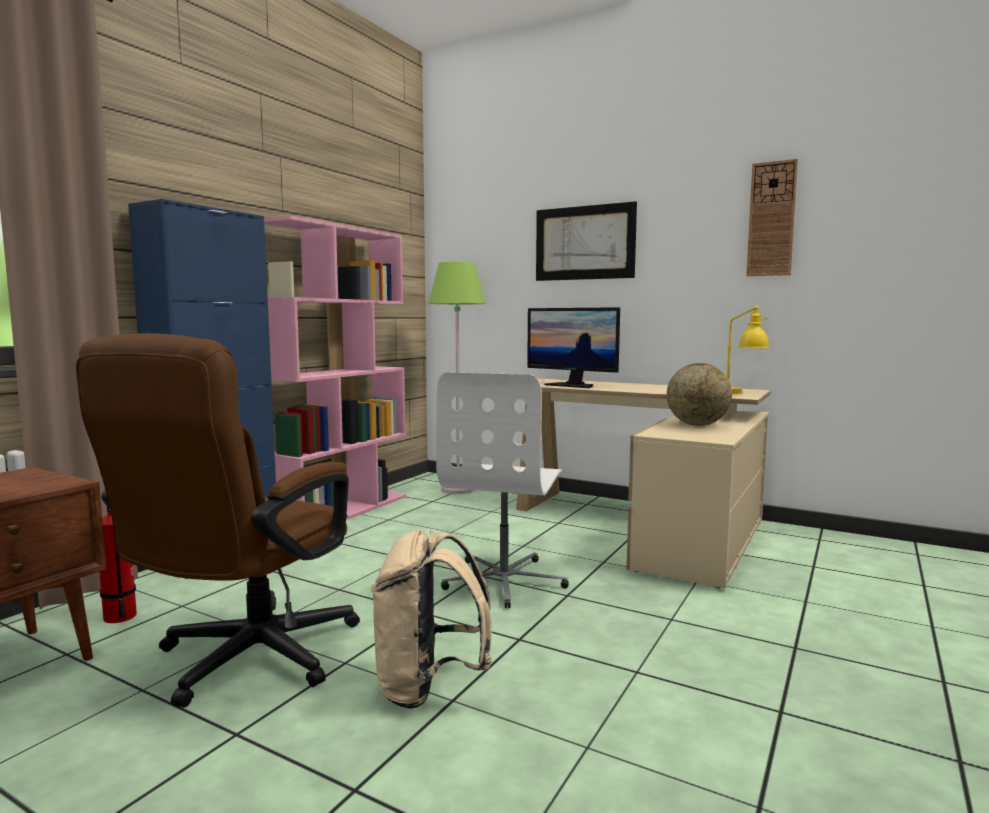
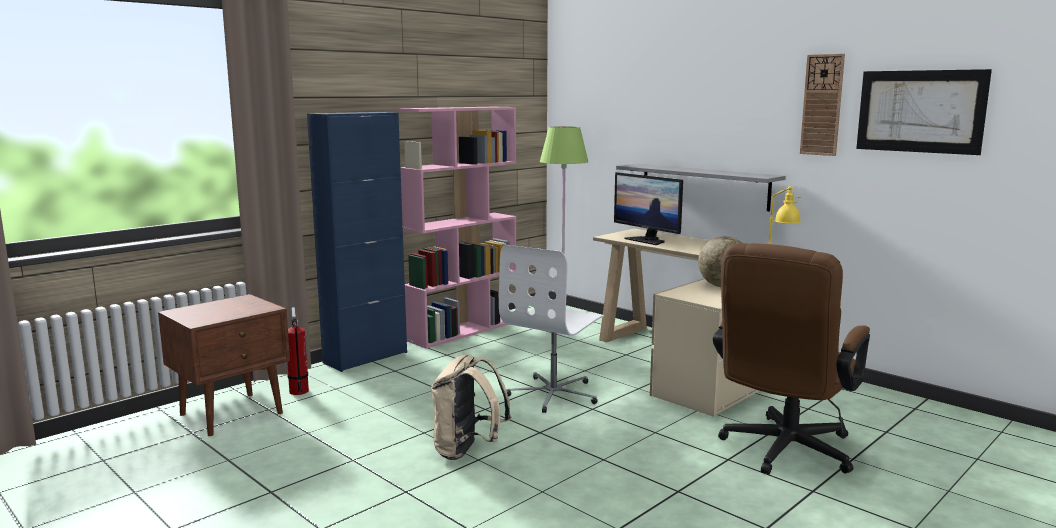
camera: 15 degrees right, 5 degrees up
brown office chair [76,333,360,708] -> brown office chair moved to [713,243,870,475]
picture [536,201,637,281] -> picture moved to [856,69,992,155]
none -> grey shelf [616,164,785,212]

